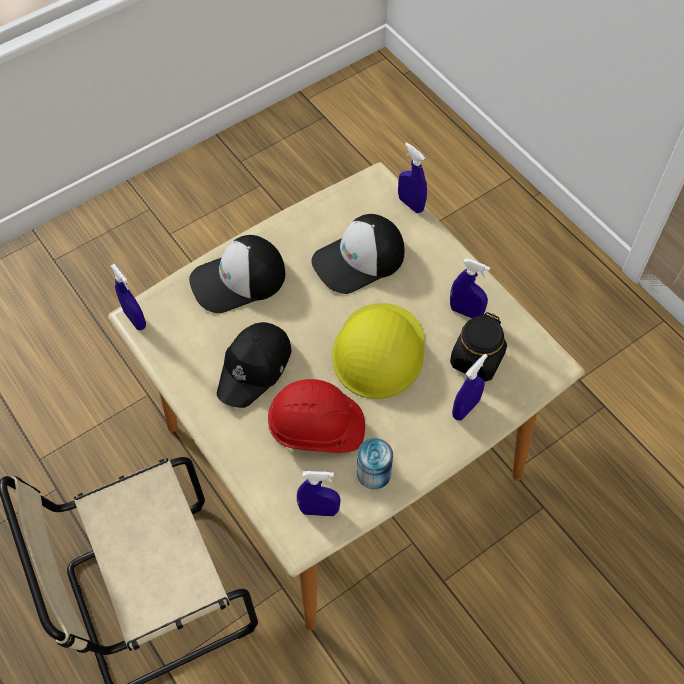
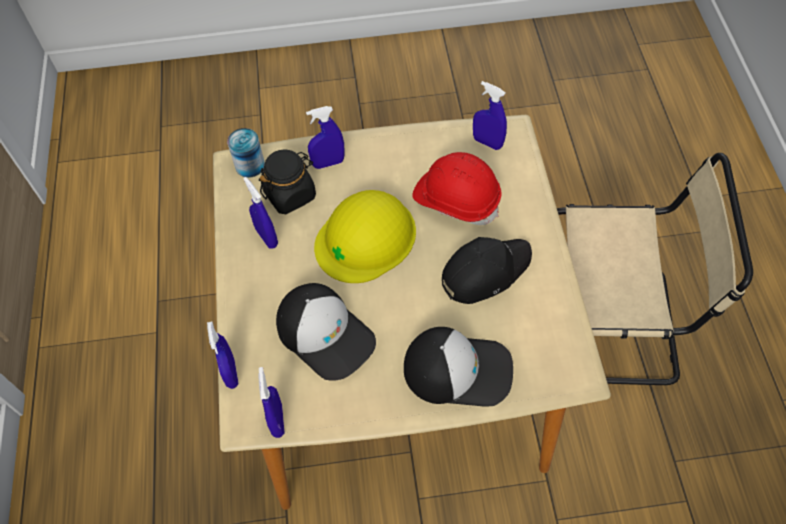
camera: 150 degrees left, 0 degrees up
blue spray bottle [111,264,146,330] -> blue spray bottle moved to [258,367,285,438]
cap [311,214,404,294] -> cap turned 45 degrees clockwise [276,283,376,381]
can [357,438,393,489] -> can moved to [227,128,265,178]

